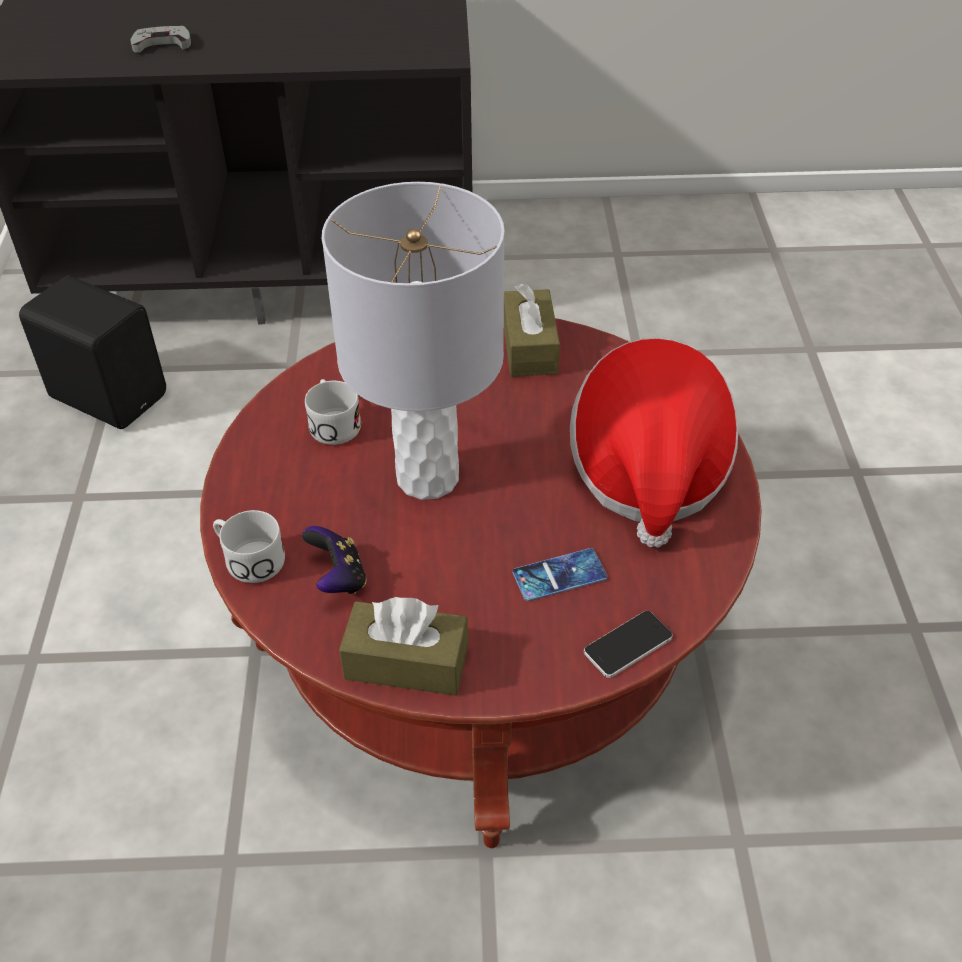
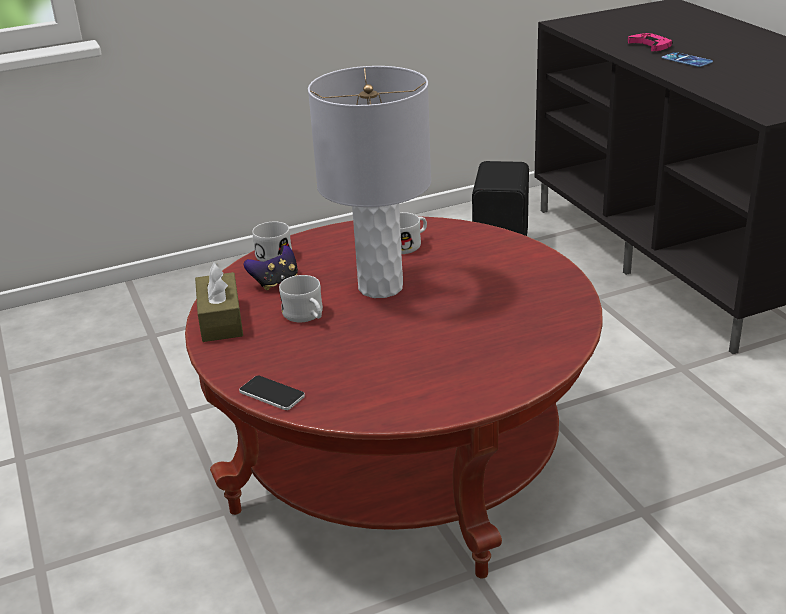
camera: 70 degrees right, 15 degrees down
grey game controller [130,25,191,53] -> pink game controller [628,33,673,51]
brown tissue box [504,283,560,377] -> none
phone [513,548,607,601] -> phone moved to [662,52,713,67]
hat [570,338,738,548] -> none
none -> white mug [279,275,323,322]

